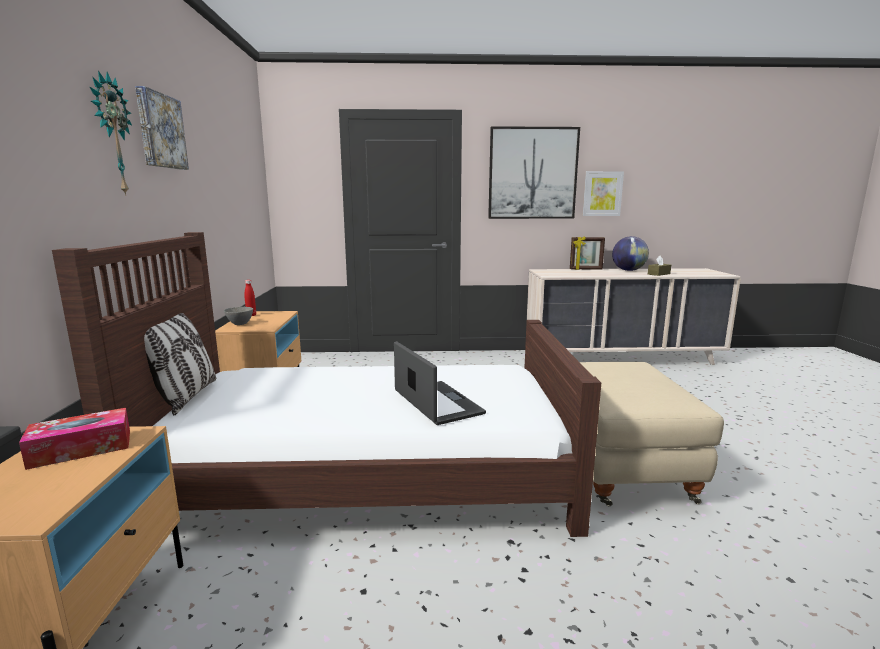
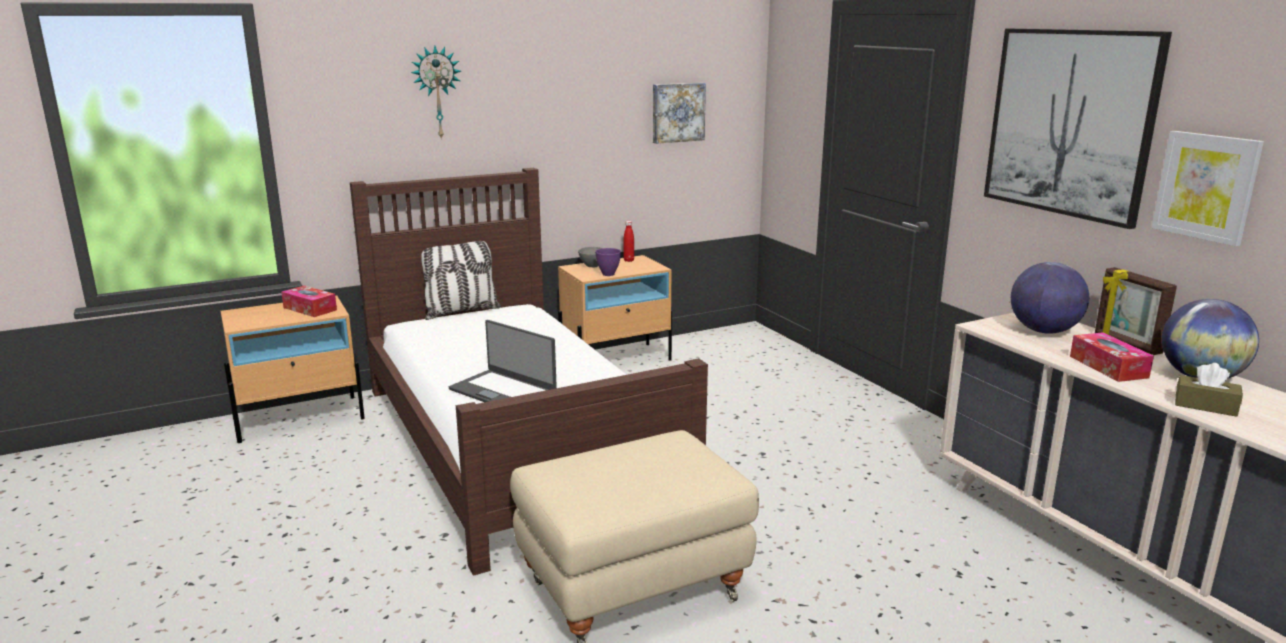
camera: 65 degrees right, 5 degrees up
picture [135,86,189,170] -> picture moved to [653,83,706,144]
laptop [394,341,486,425] -> laptop turned 90 degrees clockwise [449,320,557,402]
none -> purple bowl [595,248,621,276]
none -> globe [1011,262,1089,334]
none -> tissue box [1070,332,1154,382]

